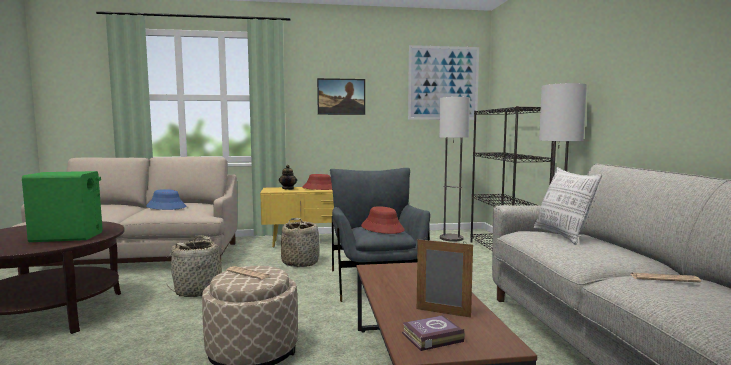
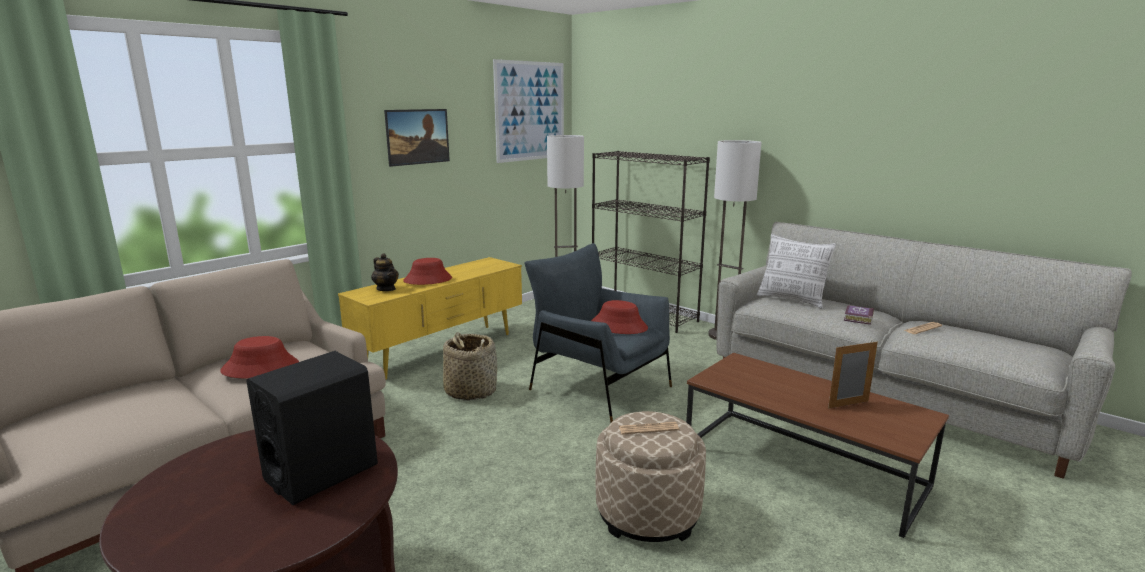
camera: 40 degrees left, 10 degrees up
green speaker [22,171,103,242] -> black speaker [247,351,378,505]
blue hat [146,189,186,210] -> red hat [220,336,299,378]
basket [166,235,225,297] -> none
book [402,315,465,351] -> book moved to [844,305,874,325]

